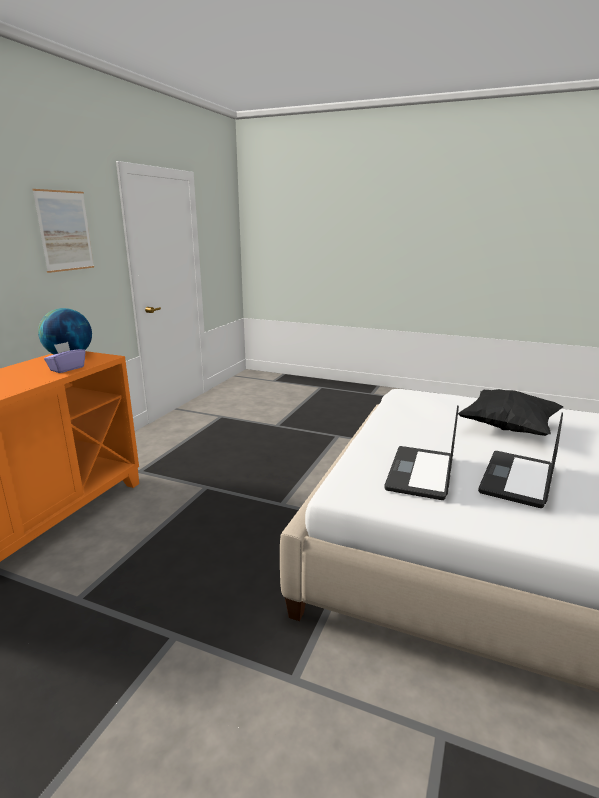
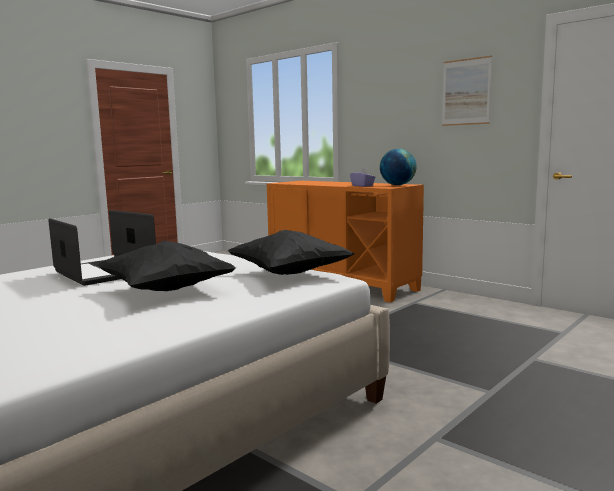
camera: 110 degrees right, 10 degrees down
none -> black pillow [228,230,355,275]

